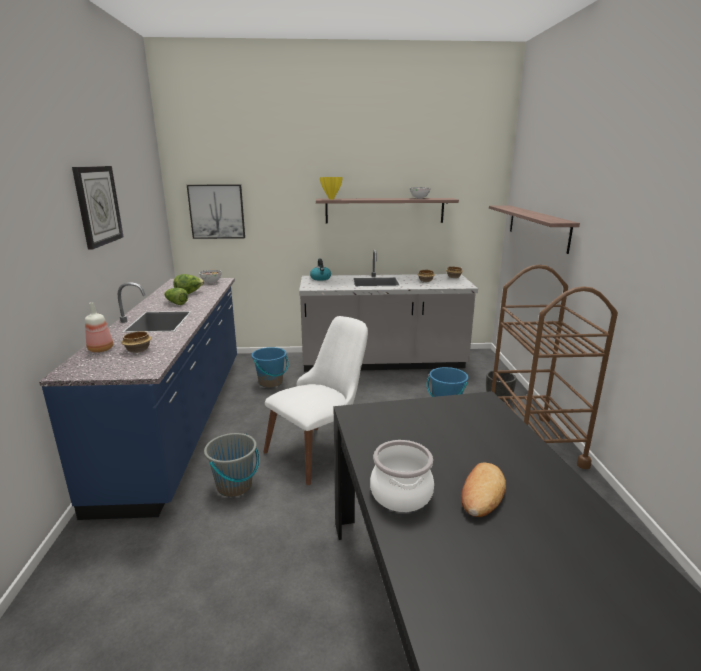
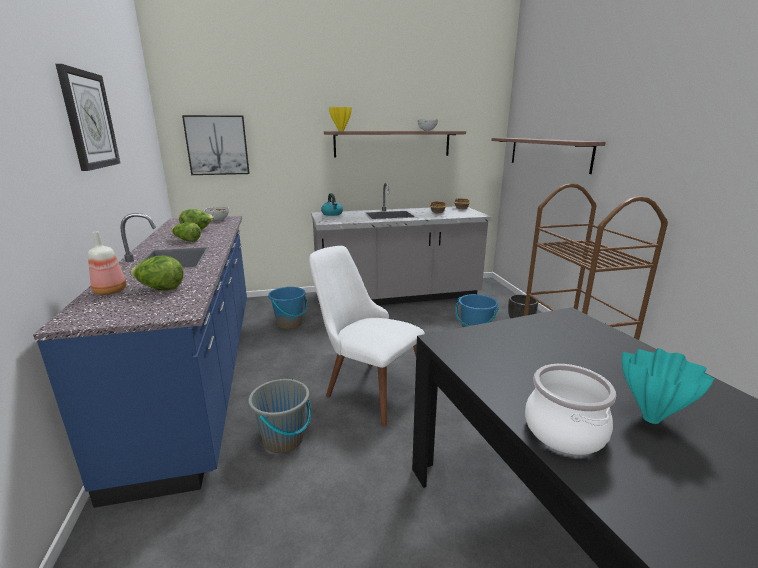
camera: 10 degrees left, 0 degrees up
bowl [121,331,152,353] -> lettuce [130,256,184,291]
white chair [263,316,368,485] -> white chair turned 90 degrees counterclockwise [309,246,425,427]
bread [461,463,506,517] -> turquoise vase [622,348,714,424]

